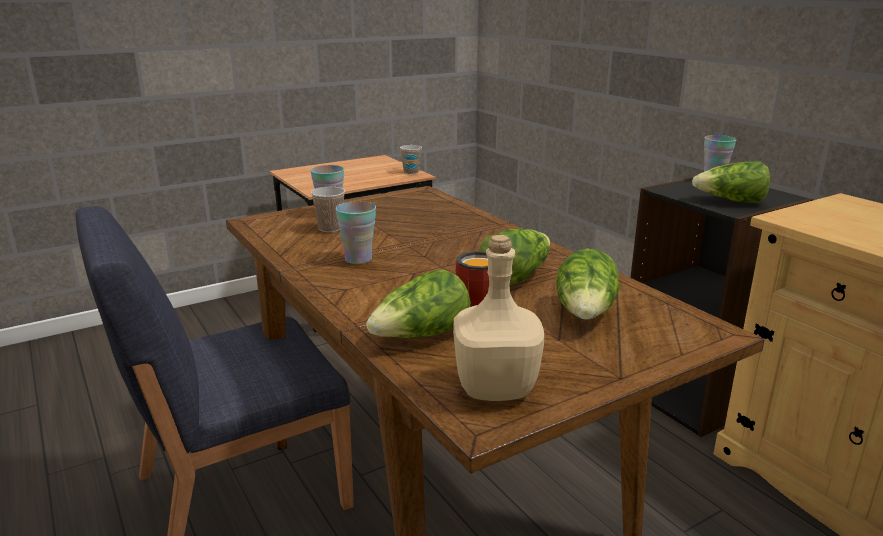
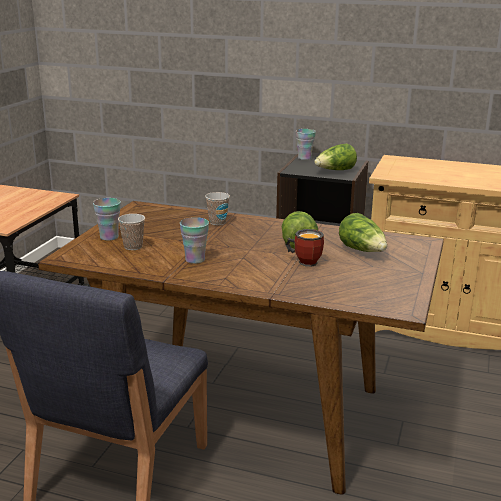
camera: 40 degrees left, 0 degrees up
lettuce [366,270,470,338] -> none
cup [400,145,422,174] -> cup moved to [205,192,230,225]
beige bottle [453,235,544,401] -> none

